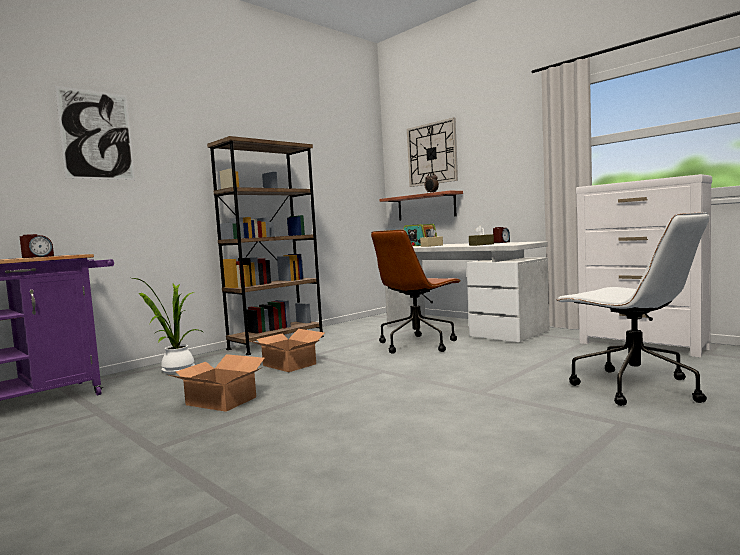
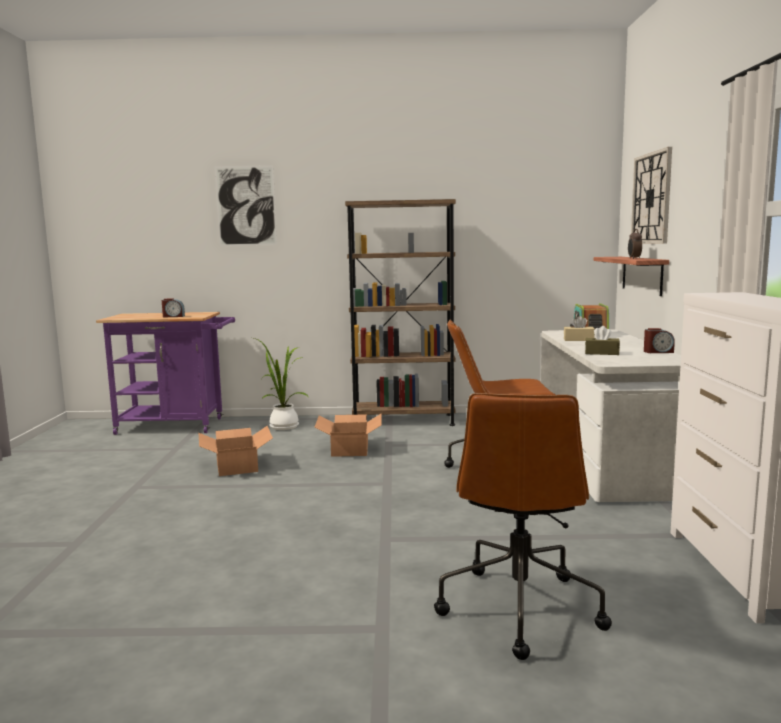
camera: 45 degrees right, 5 degrees up
white office chair [556,212,709,406] -> brown office chair [434,393,612,660]

